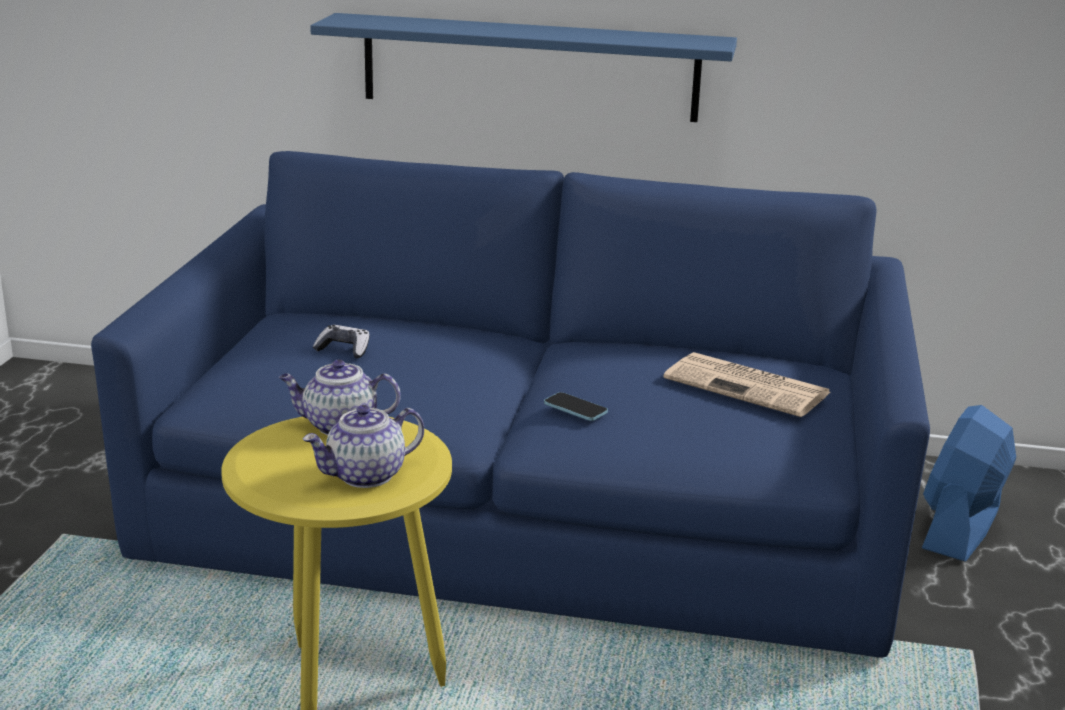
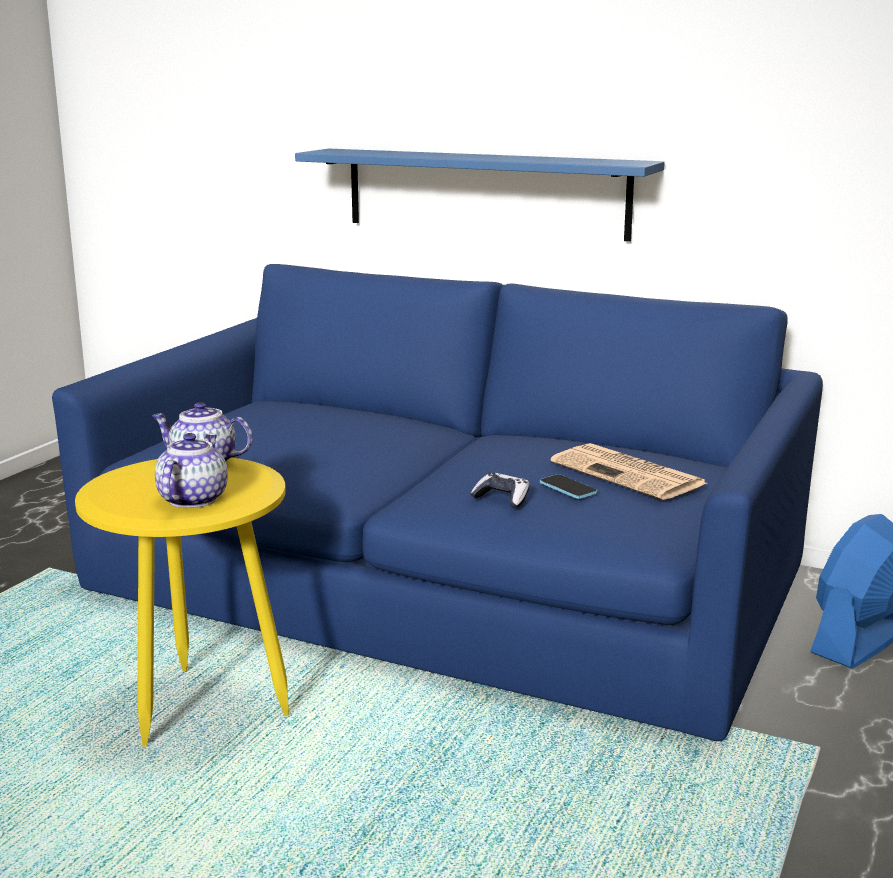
camera: 15 degrees right, 5 degrees down
teapot [302,405,424,488] -> teapot turned 120 degrees clockwise [155,433,228,508]
game controller [313,325,370,358] -> game controller moved to [470,472,530,508]
phone [544,392,608,421] -> phone moved to [540,474,597,499]

